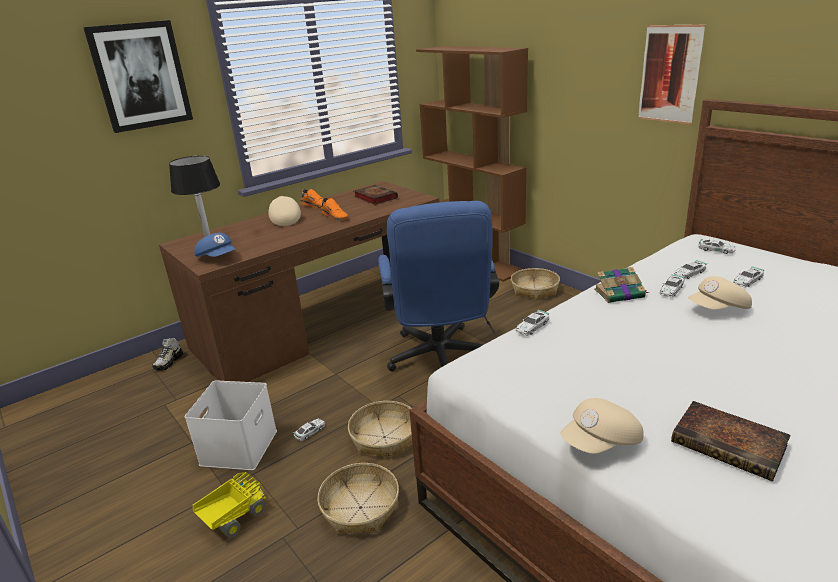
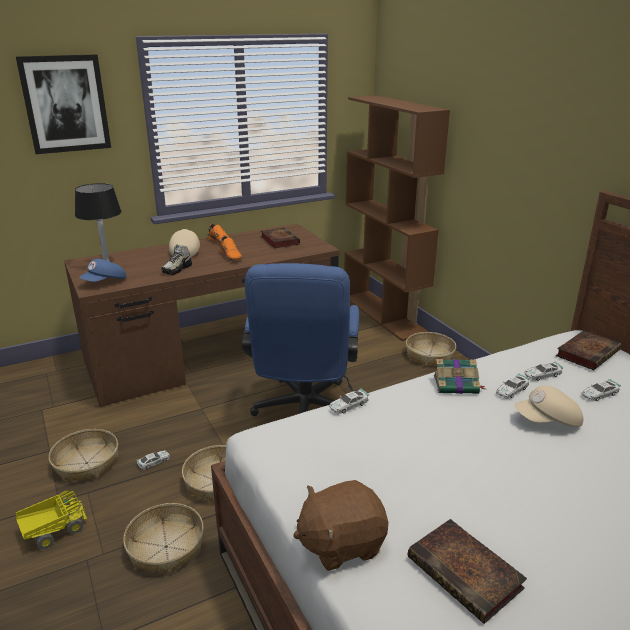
camera: 10 degrees right, 0 degrees up
shoe [152,338,183,371] -> shoe moved to [162,244,192,275]
white storage box [185,380,277,470] -> basket [49,429,118,482]
blue cap [194,233,236,257] -> blue cap turned 75 degrees clockwise [79,259,127,282]
beige cap [561,398,644,454] -> brown plush toy [293,480,388,571]
picture [638,25,706,124] -> none
toy car [698,239,736,254] -> book [556,331,621,370]

